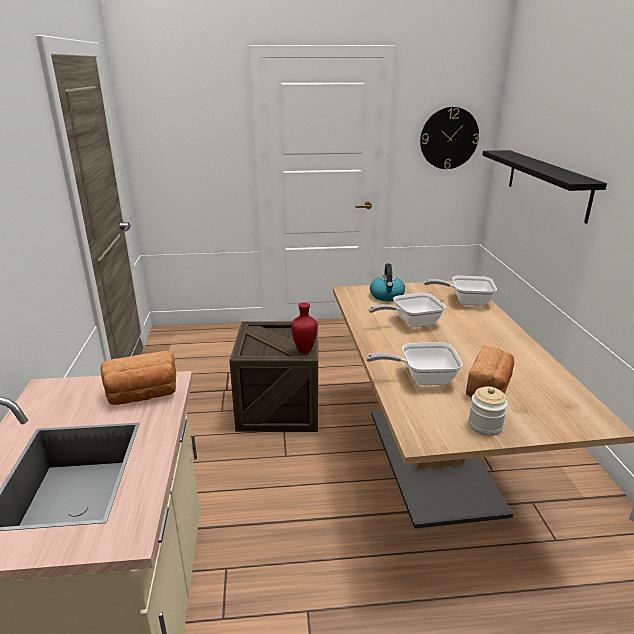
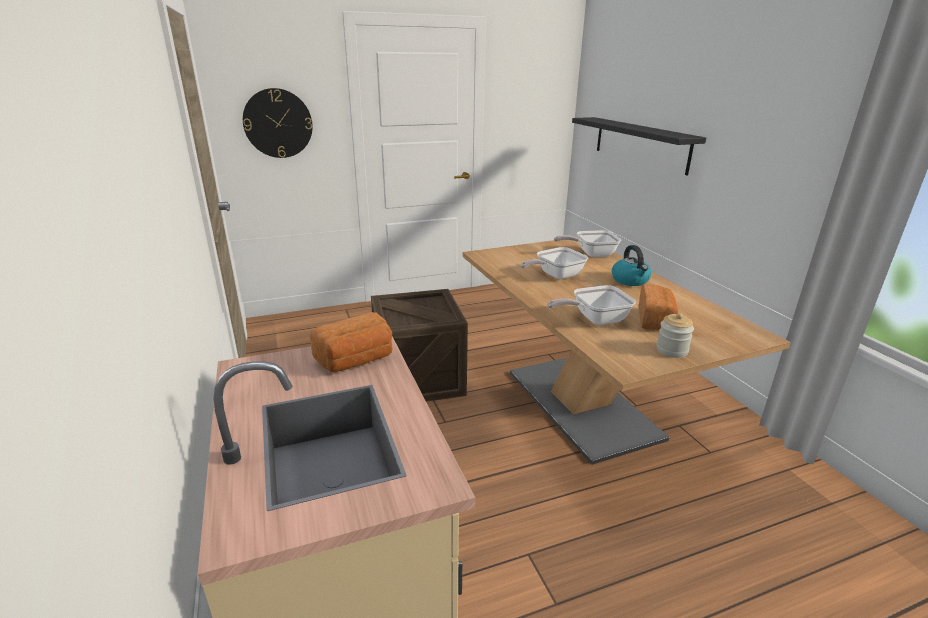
camera: 15 degrees left, 0 degrees up
red vase [291,302,317,354] -> none
kettle [370,264,405,301] -> kettle moved to [612,245,651,286]
wall clock [420,107,479,169] -> wall clock moved to [243,88,313,158]

